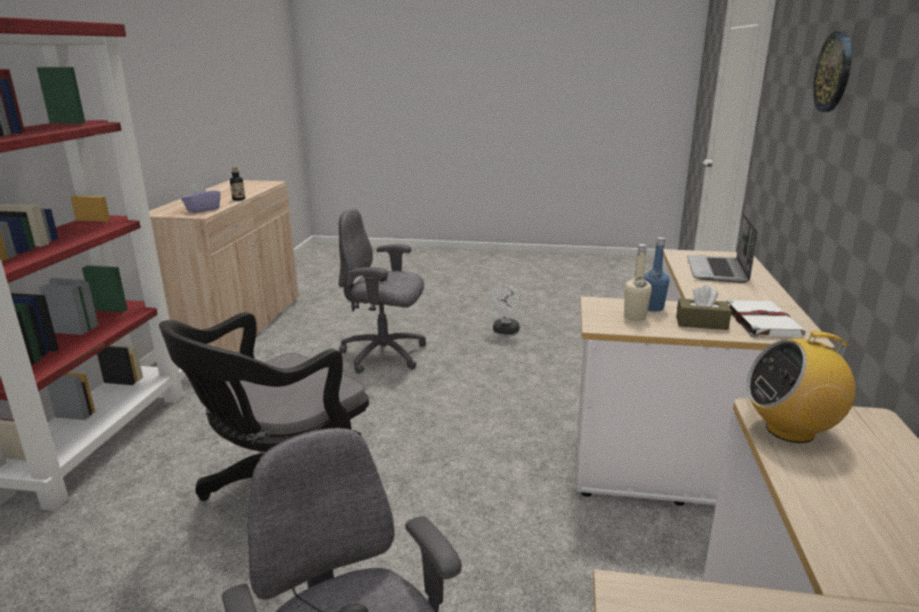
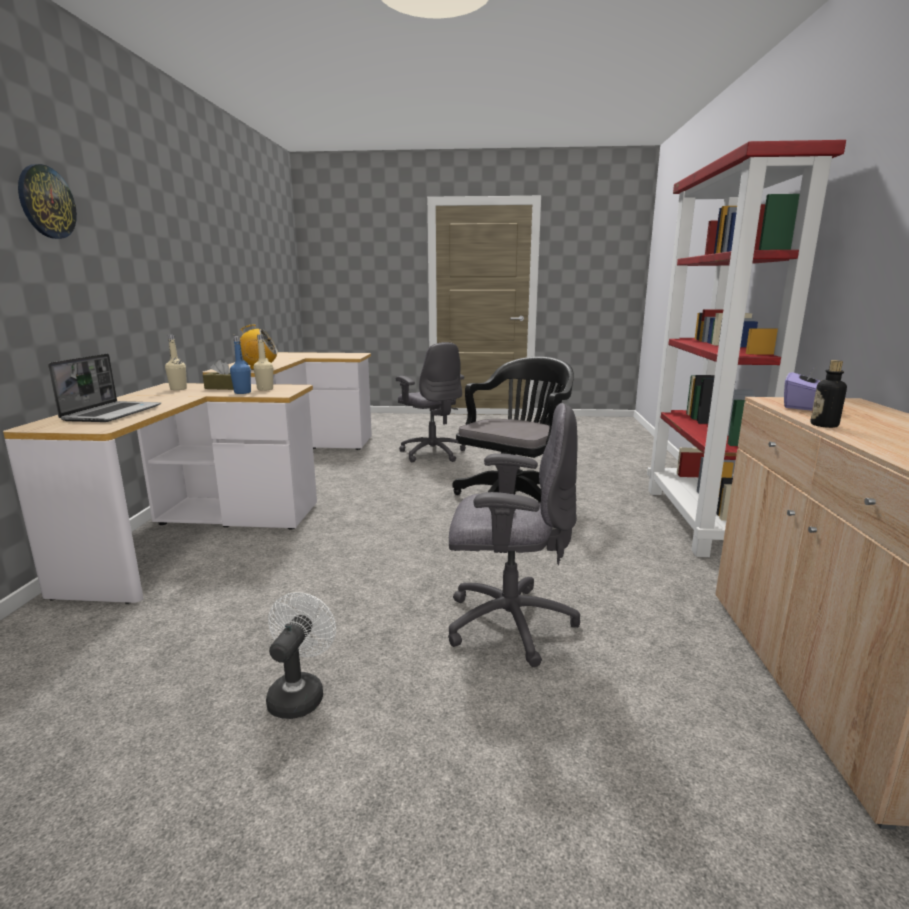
camera: 175 degrees right, 5 degrees down
white book [726,300,806,337] -> beige bottle [165,334,187,390]

